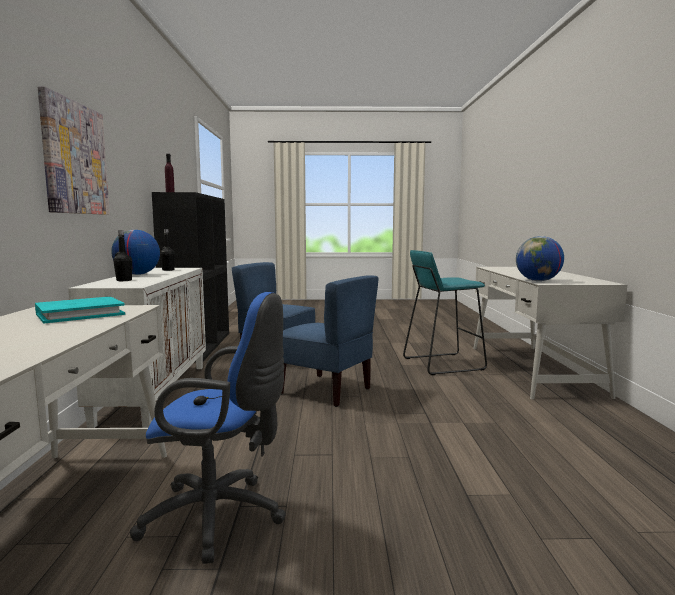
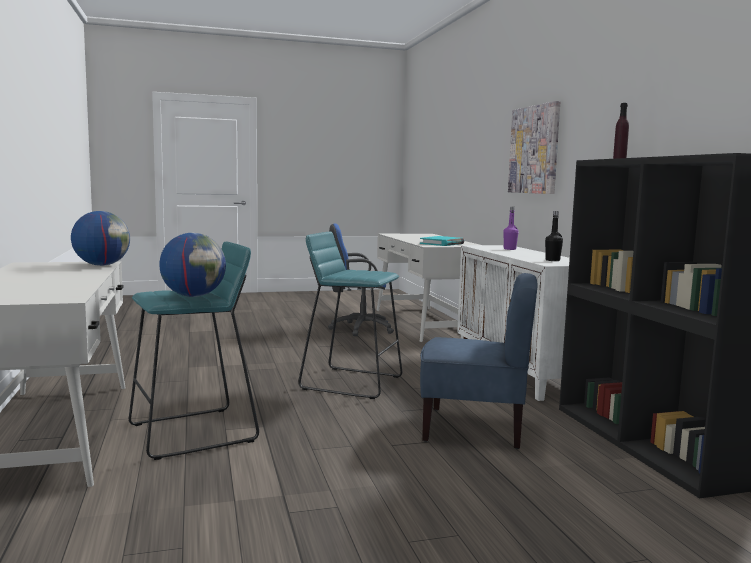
camera: 165 degrees right, 0 degrees up
globe [111,230,160,275] -> globe moved to [159,233,226,297]
black bottle [113,230,132,281] -> purple bottle [503,207,518,250]
blue chair [281,275,379,407] -> turquoise stool [298,232,402,399]

